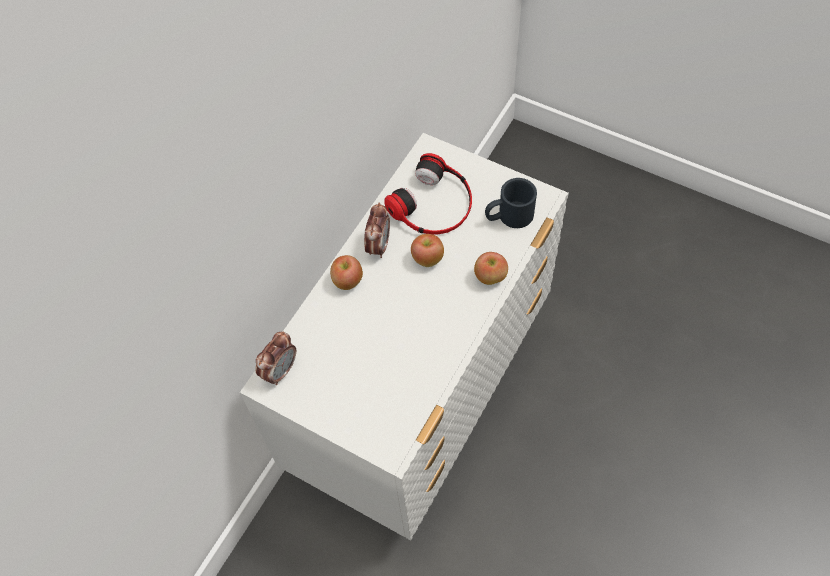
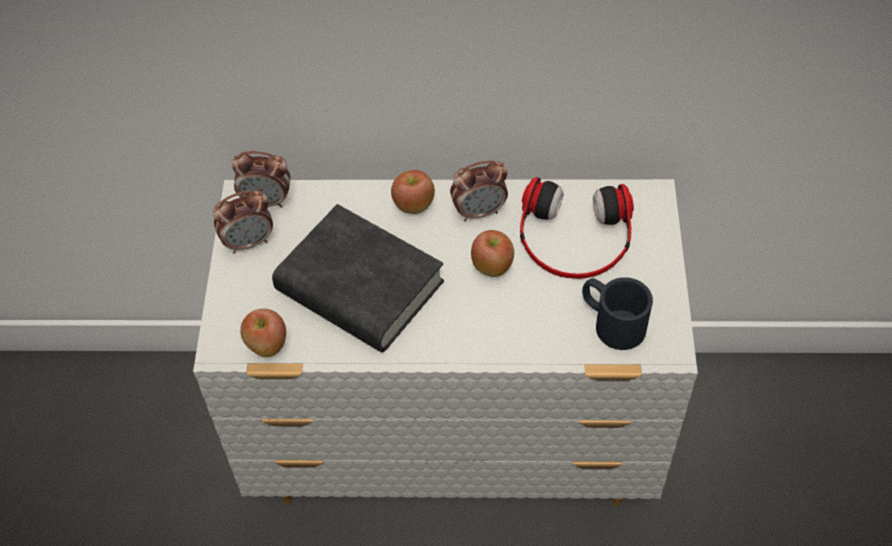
camera: 60 degrees right, 5 degrees down
apple [474,252,508,285] -> apple moved to [240,309,286,357]
none -> alarm clock [213,190,273,254]
none -> black book [272,204,444,353]

